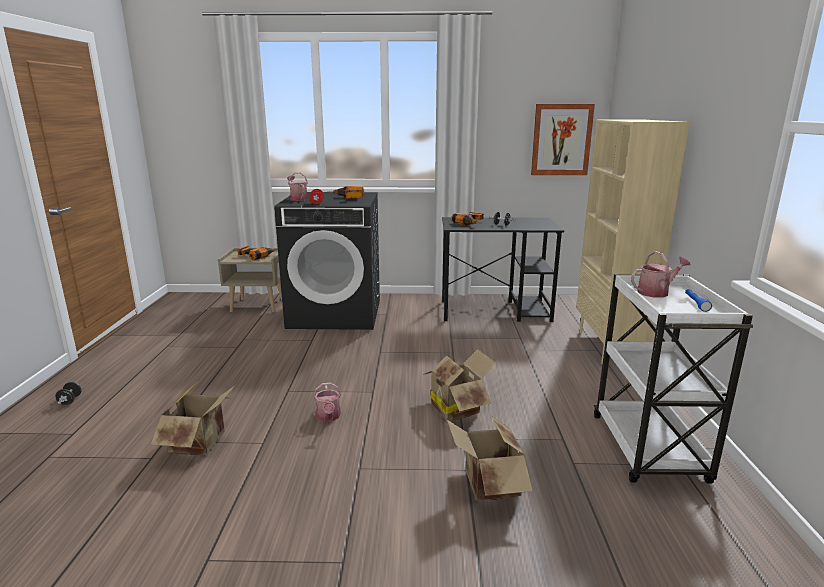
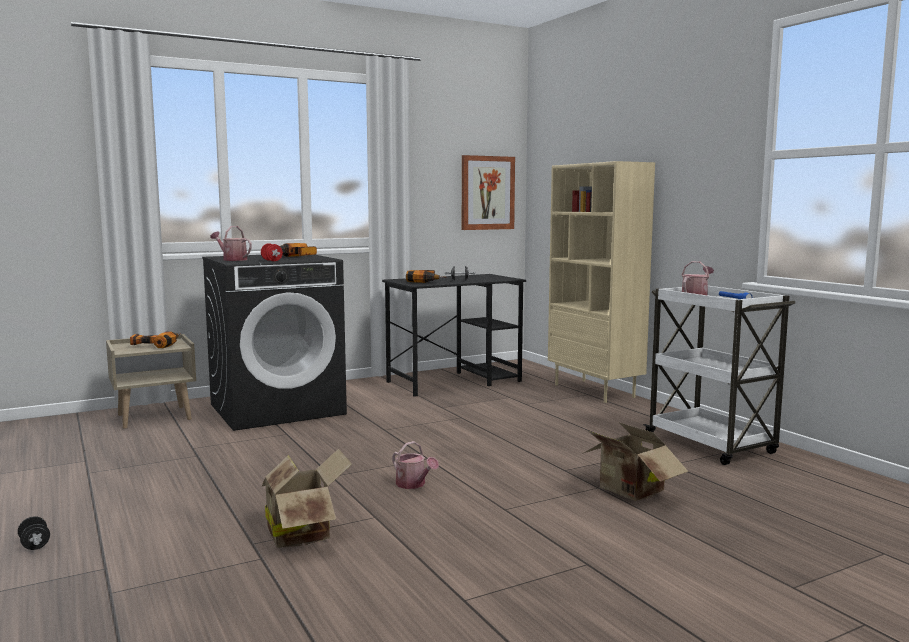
camera: 30 degrees left, 10 degrees down
cardboard box [423,349,497,421] -> none

